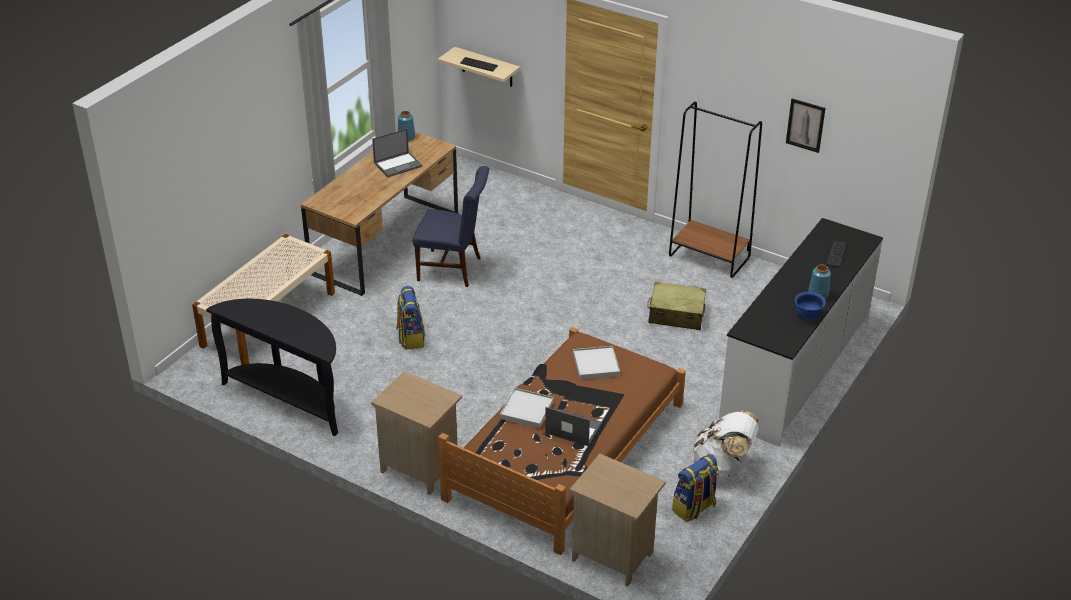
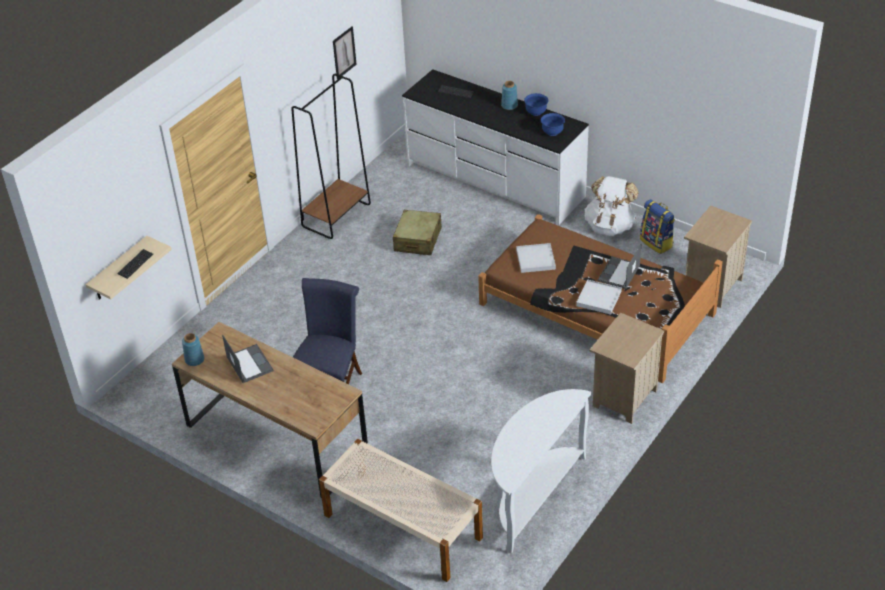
camera: 85 degrees left, 5 degrees up
black console table [206,299,338,436] -> white console table [491,389,591,554]
backpack [396,286,425,350] -> none
none -> blue bowl [541,113,565,136]

